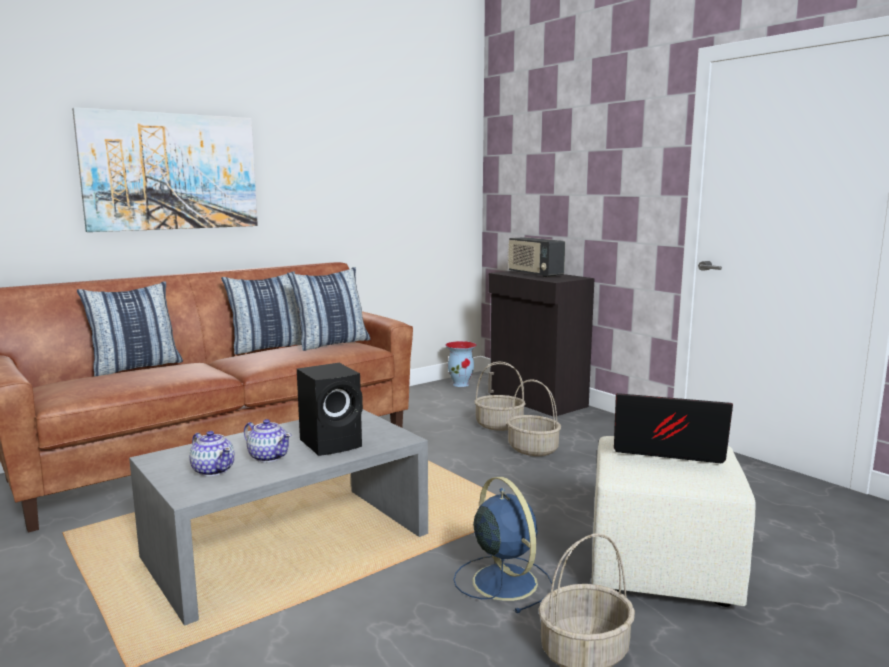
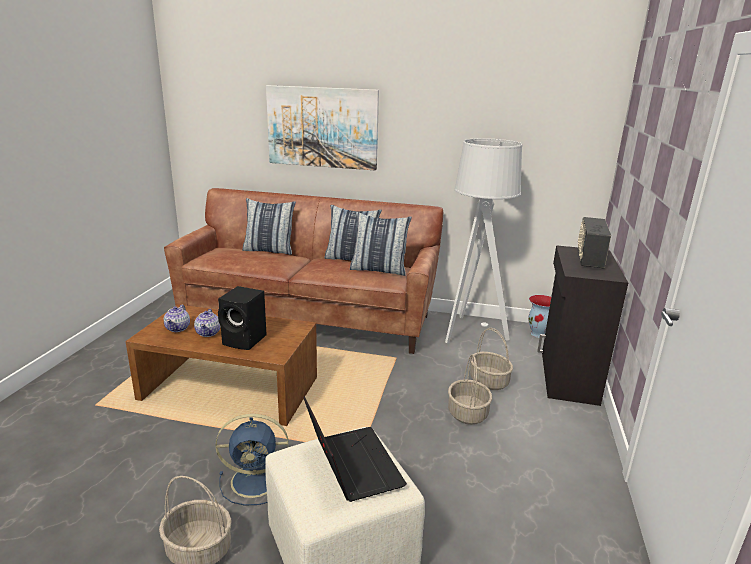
camera: 50 degrees right, 10 degrees up
grey coffee table [129,409,428,626] -> brown coffee table [126,304,317,426]
blue fan [454,477,552,613] -> blue fan turned 60 degrees clockwise [215,414,289,506]
none -> grey floor lamp [445,138,522,343]

